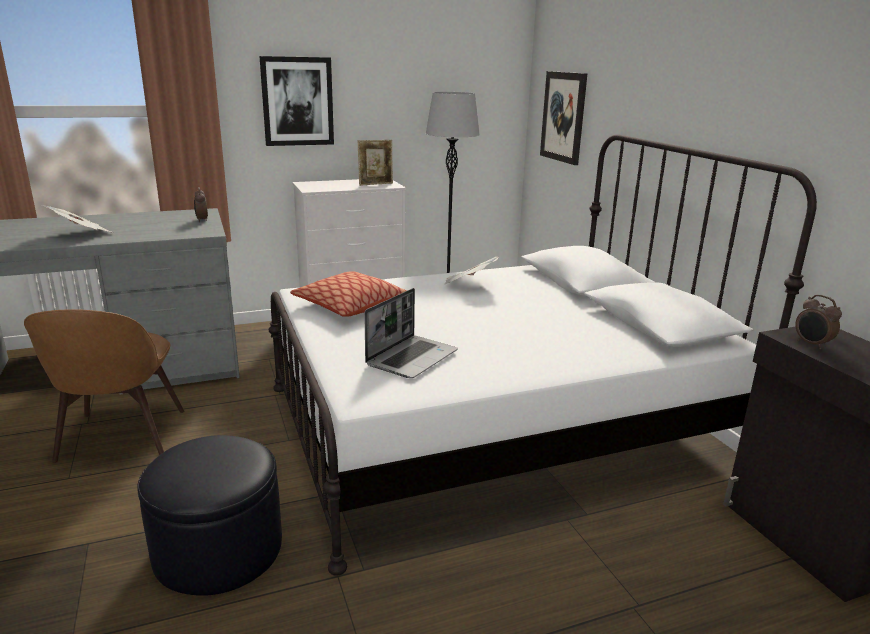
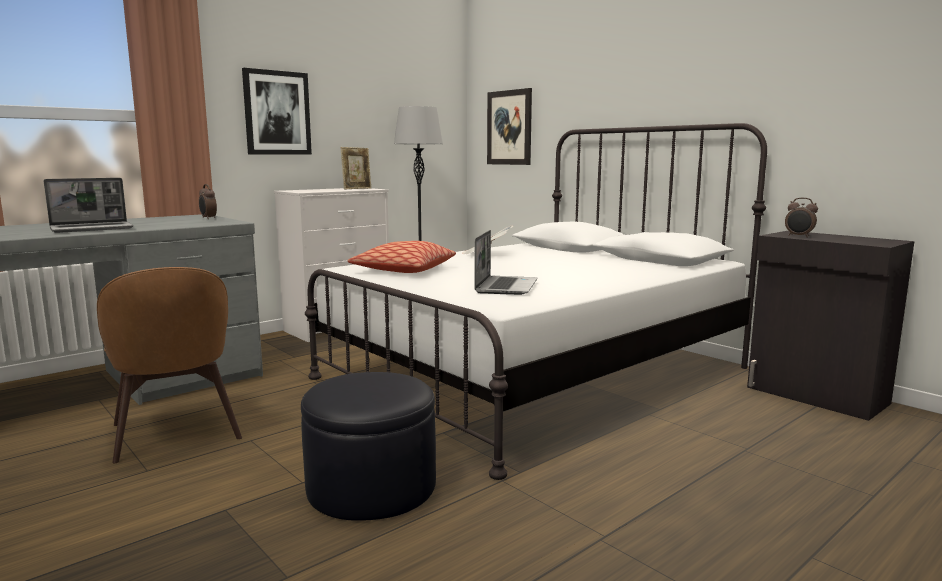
camera: 20 degrees left, 10 degrees down
newspaper [42,205,111,232] -> laptop [44,178,134,233]

